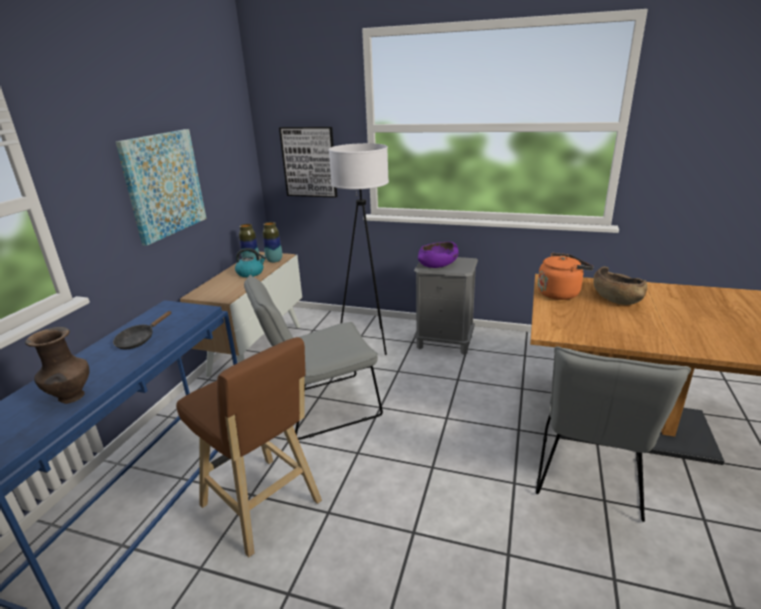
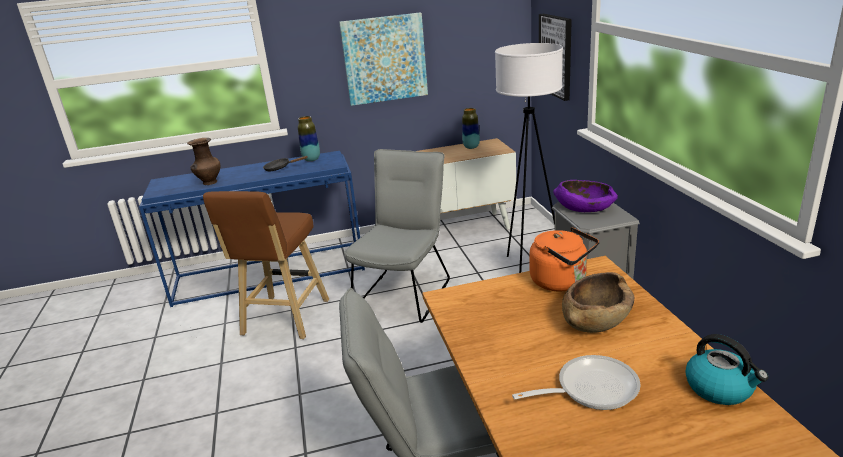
camera: 60 degrees right, 0 degrees up
kettle [235,248,266,277] -> kettle moved to [685,334,768,405]
grey chair [244,275,383,440] -> grey chair turned 75 degrees clockwise [344,149,450,323]
vase [263,222,282,263] -> vase moved to [298,116,320,161]
none -> frying pan [512,355,641,410]

